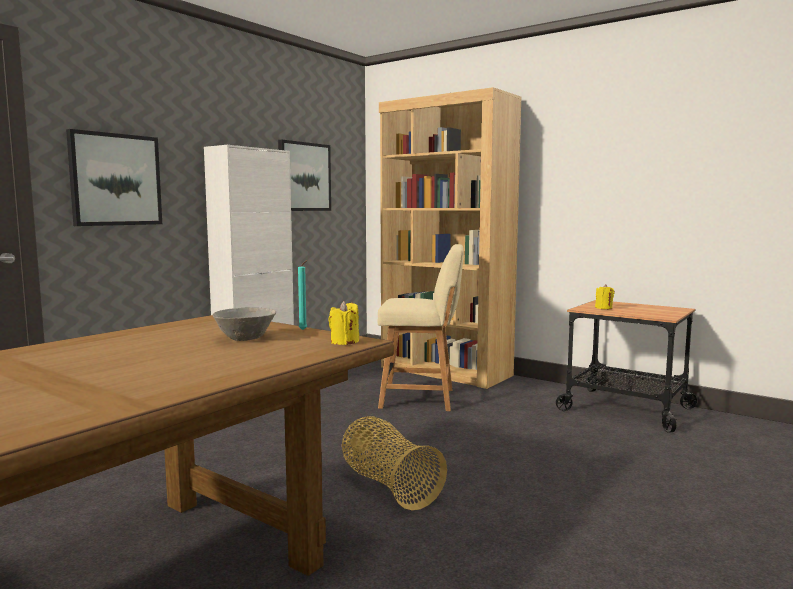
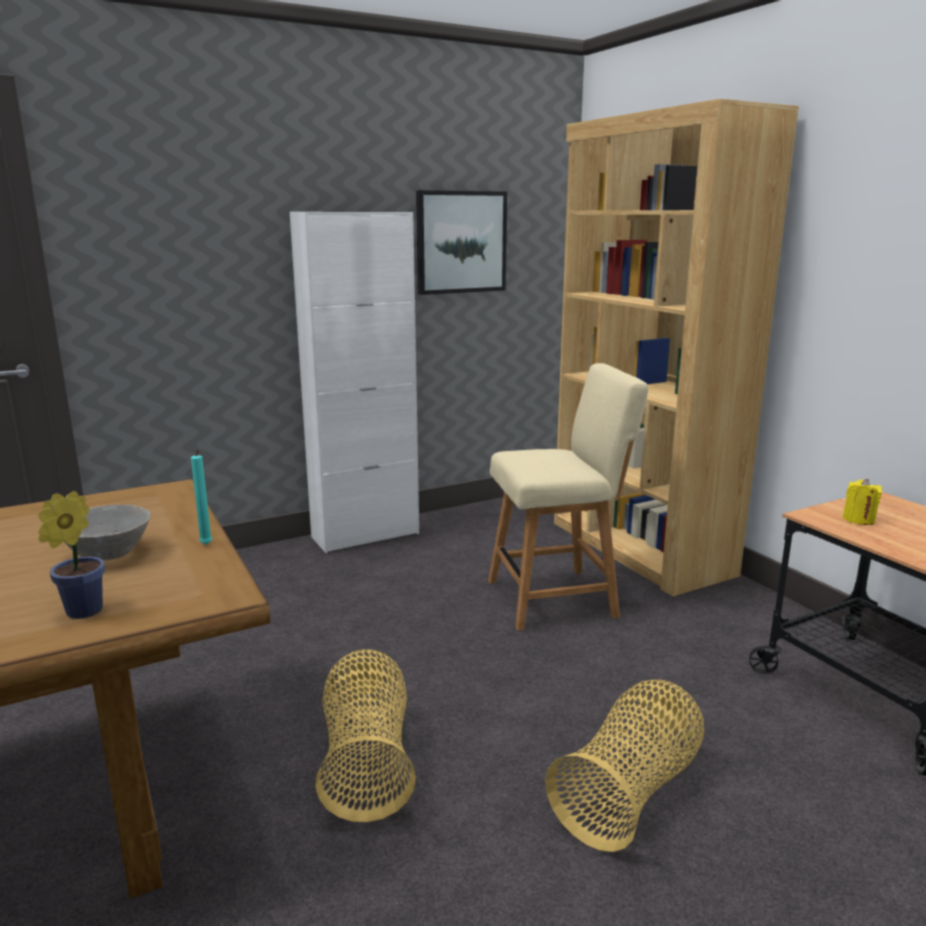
camera: 25 degrees right, 10 degrees up
picture [66,129,162,226] -> none
yellow candle [328,301,359,345] -> none
beige chair [377,244,464,411] -> beige chair turned 45 degrees counterclockwise [488,363,648,630]
none -> potted plant [38,491,105,619]
none -> basket [545,679,704,852]

